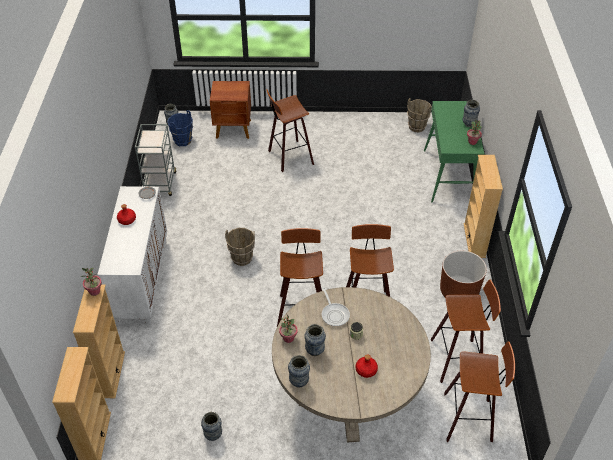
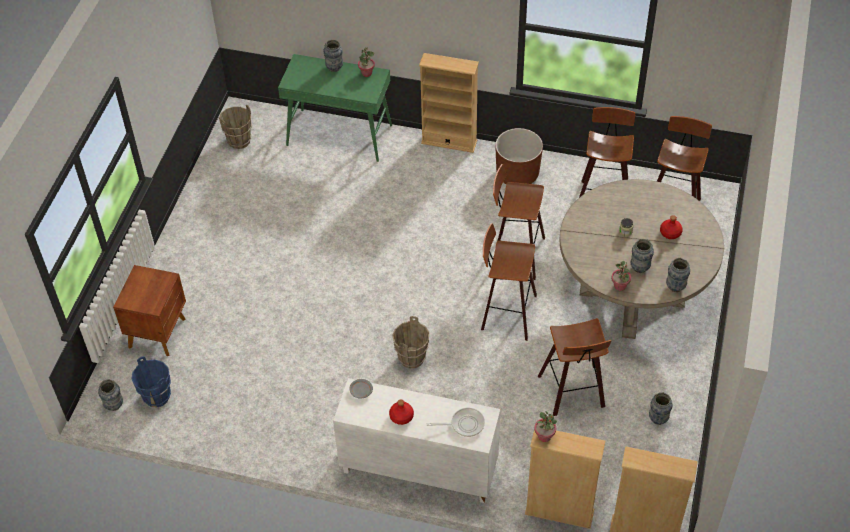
camera: 75 degrees left, 5 degrees up
grey cart [135,124,176,196] -> none
stool [266,89,314,172] -> stool moved to [538,318,611,416]
frying pan [322,287,350,327] -> frying pan moved to [427,408,485,437]

